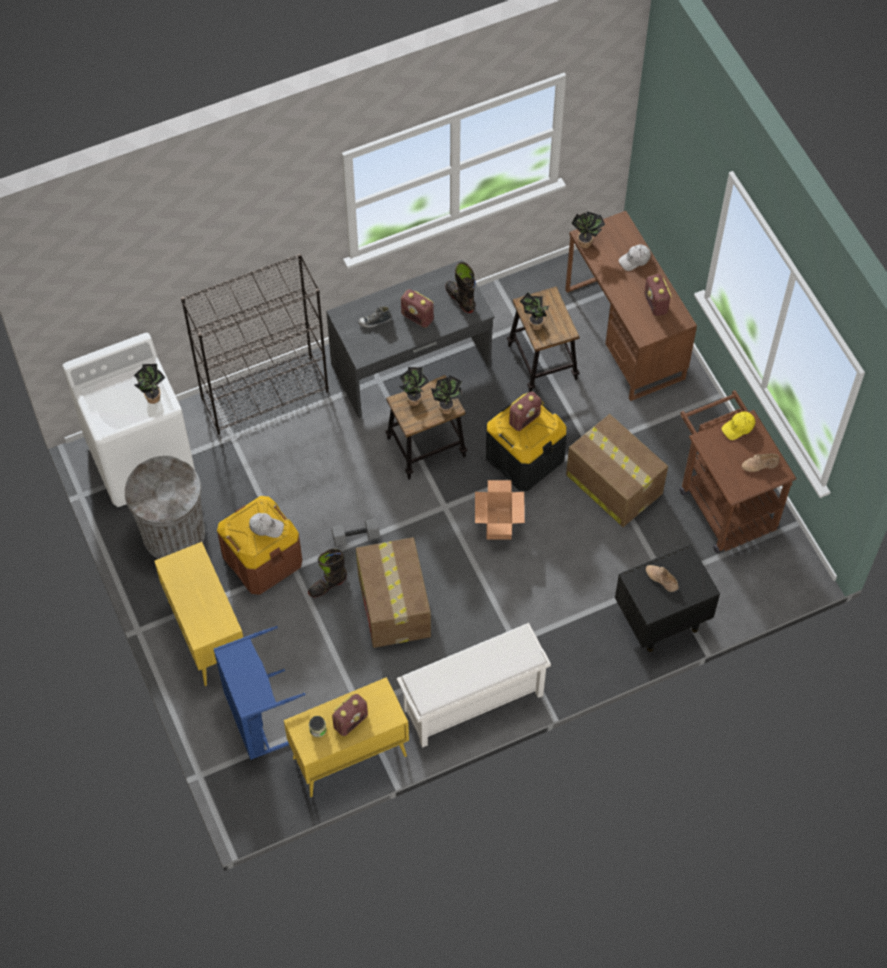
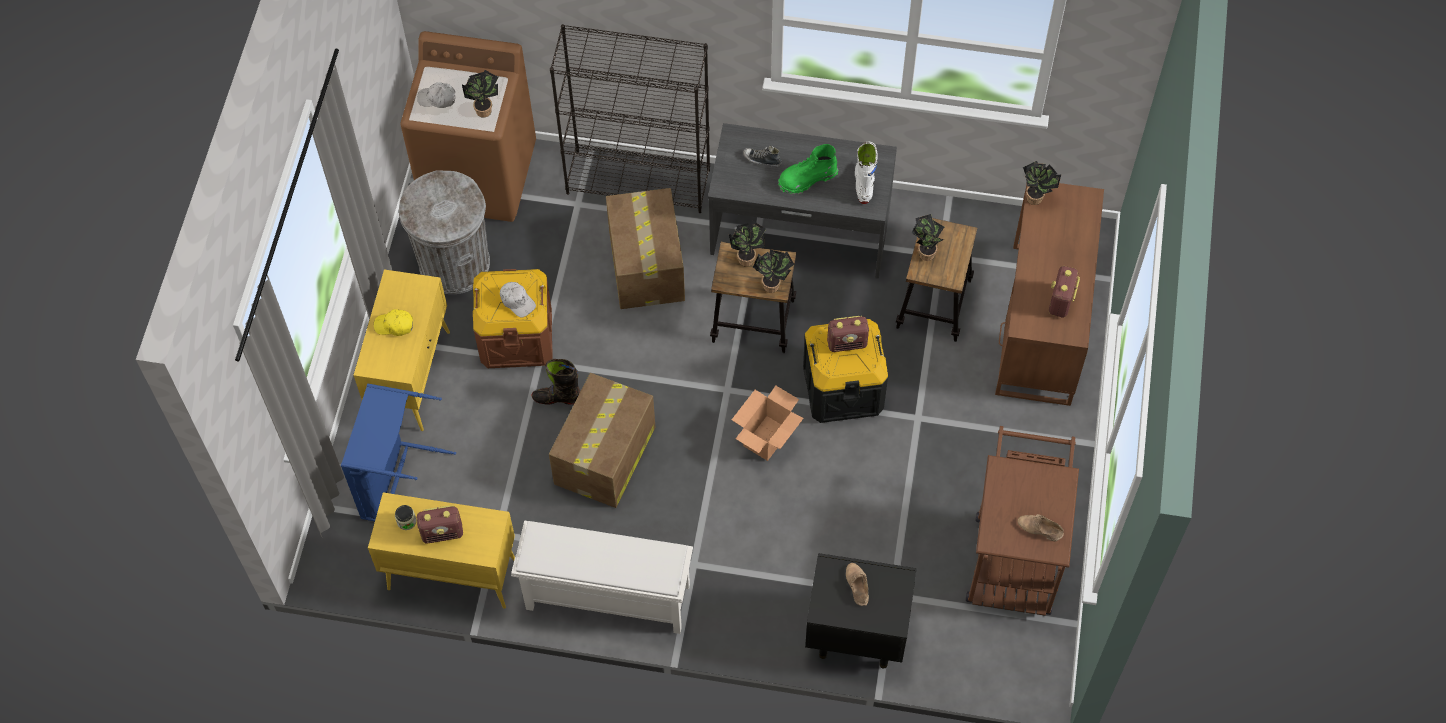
camera: 35 degrees right, 0 degrees up
white washing machine [63,333,195,507] -> brown washing machine [401,31,536,222]
grey dumbbell [331,518,380,547] -> none
radio [401,289,434,328] -> green boot [778,144,838,194]
black boot [445,262,476,313] -> white boot [855,142,878,204]
cardboard box [566,414,668,527] -> cardboard box moved to [606,188,685,309]
white cap [619,244,651,271] -> white cap moved to [417,82,455,108]
yellow cap [722,411,755,440] -> yellow cap moved to [374,309,413,336]

